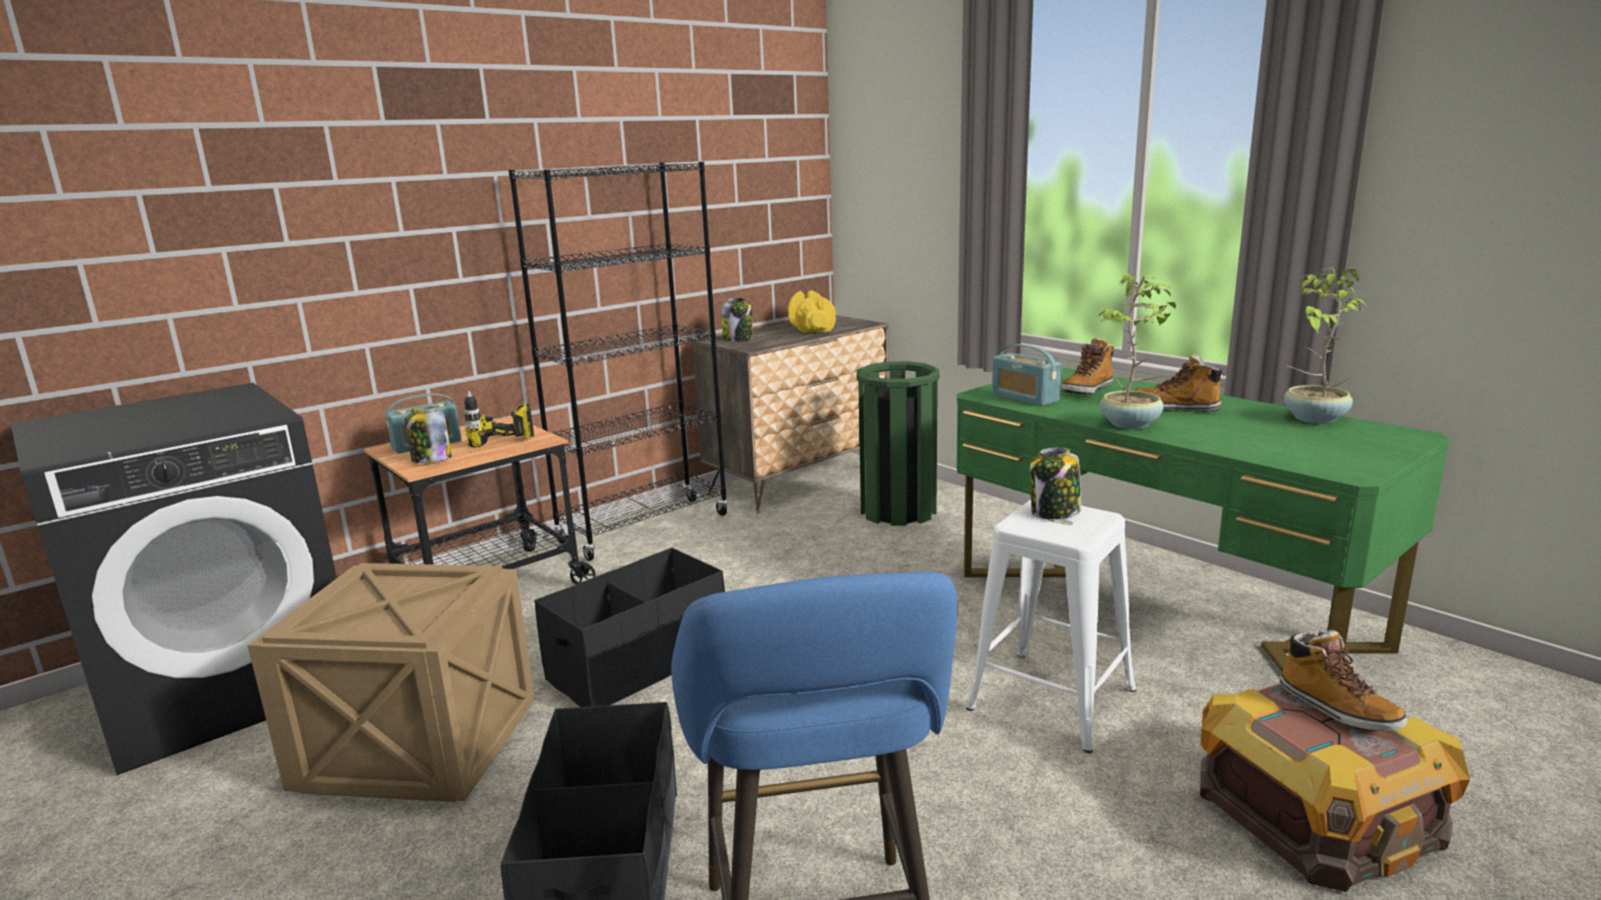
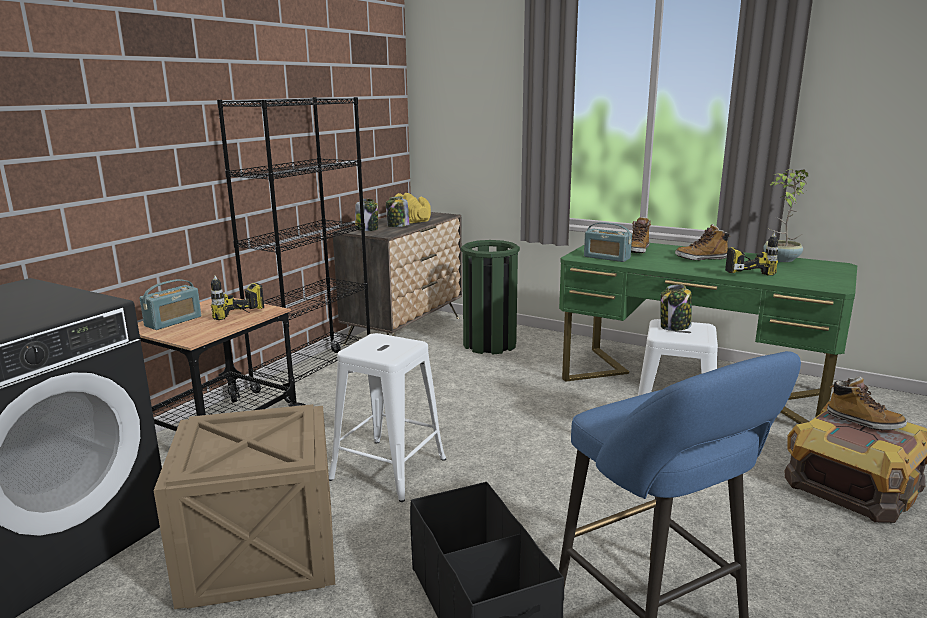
camera: 20 degrees left, 0 degrees up
jar [405,406,452,463] -> jar moved to [386,197,410,227]
black storage box [534,548,725,707] -> white stool [329,333,446,502]
potted plant [1100,274,1176,429] -> none
none -> power drill [725,233,778,276]

